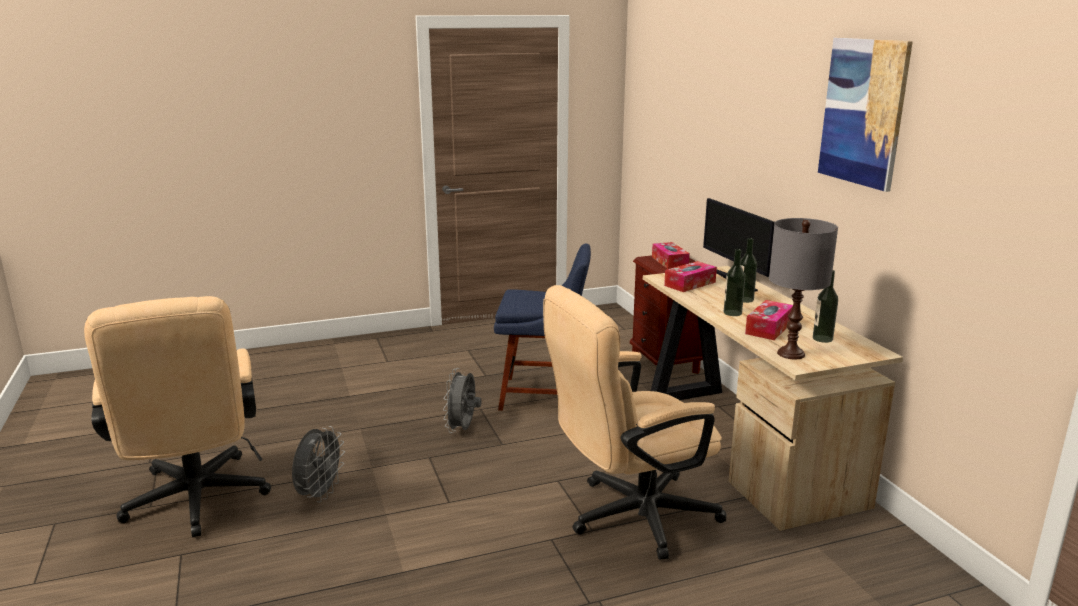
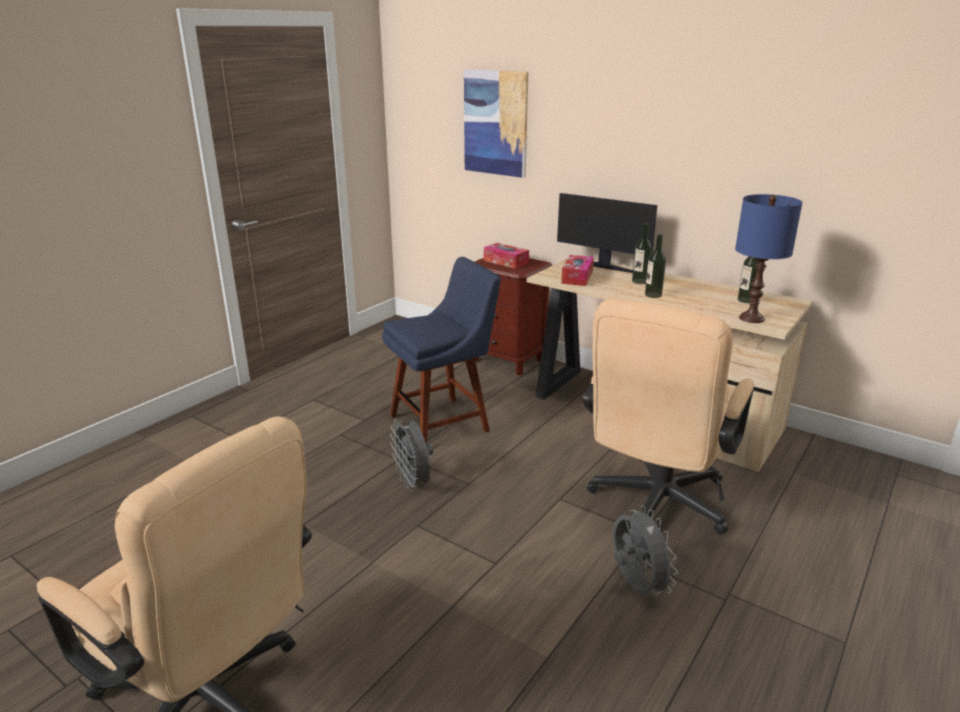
camera: 35 degrees left, 5 degrees up
grey fan [292,426,345,502] -> grey fan moved to [613,506,678,595]
tissue box [745,300,793,340] -> none
grey table lamp [769,218,838,359] -> blue table lamp [735,194,803,323]
picture [818,38,913,192] -> picture moved to [464,69,528,178]

